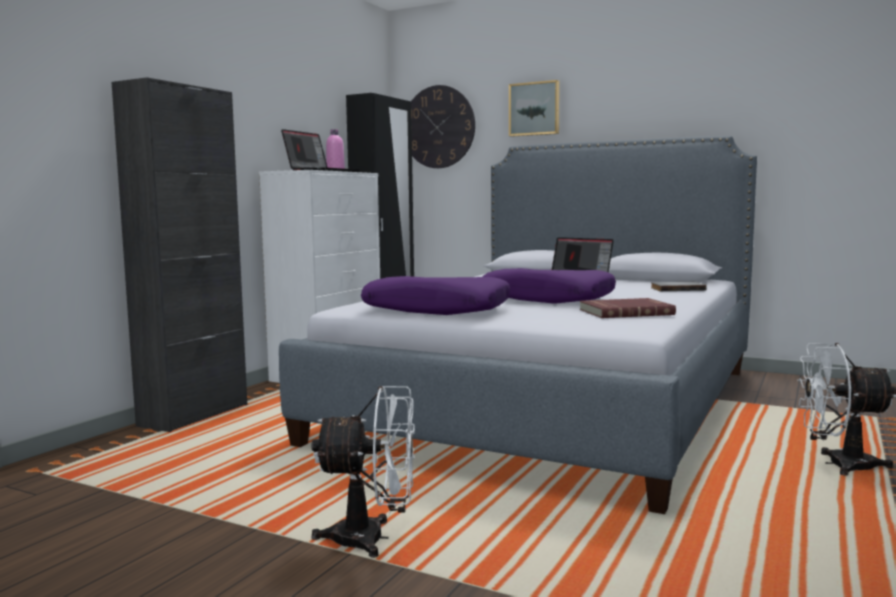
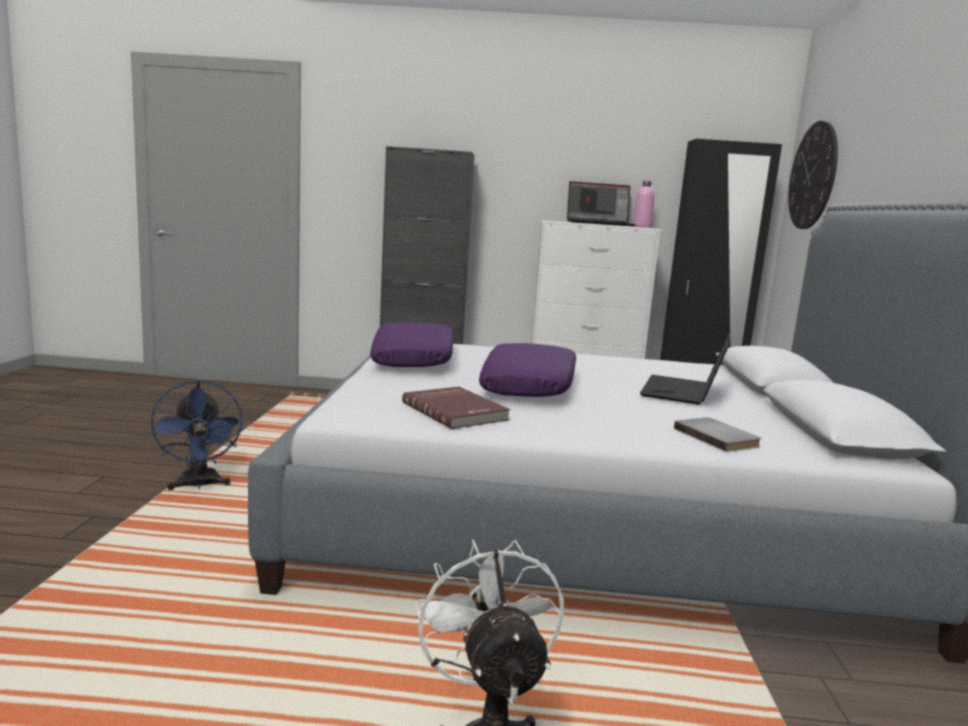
camera: 65 degrees right, 5 degrees up
white fan [311,386,415,558] -> blue fan [150,380,243,490]
picture [509,80,560,137] -> none

